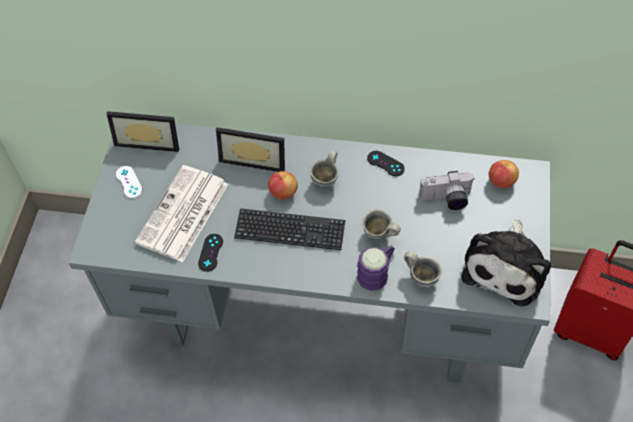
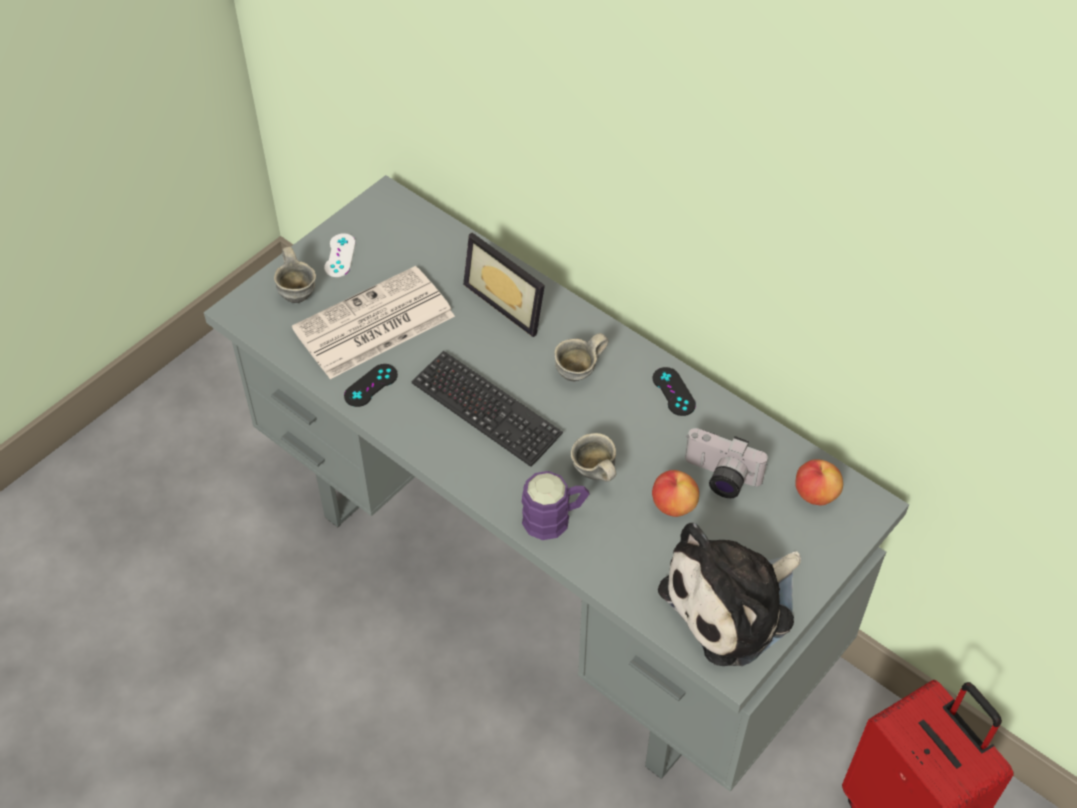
camera: 30 degrees right, 5 degrees down
picture frame [106,111,179,152] -> none
apple [268,171,298,199] -> apple moved to [652,470,699,517]
grey mug [404,251,442,288] -> grey mug moved to [274,246,316,303]

